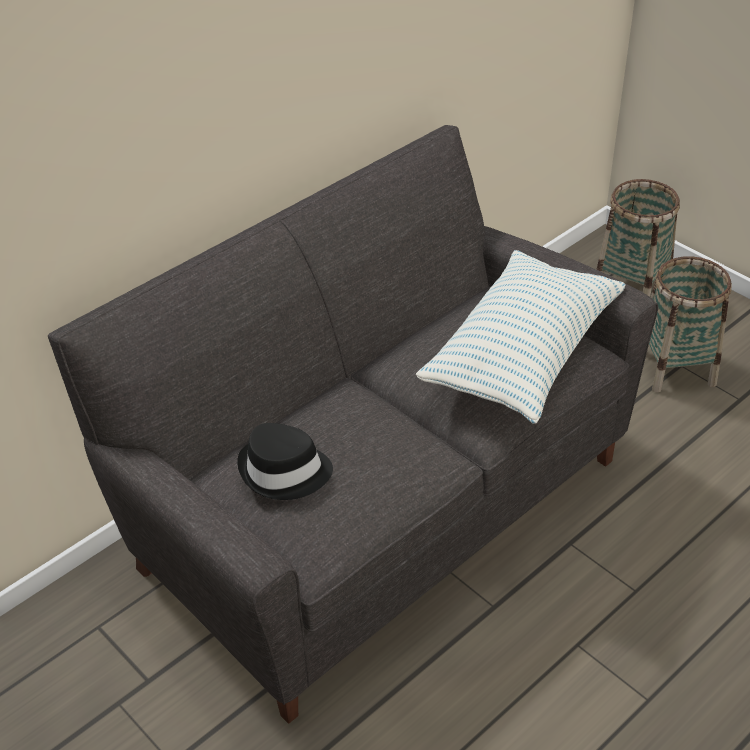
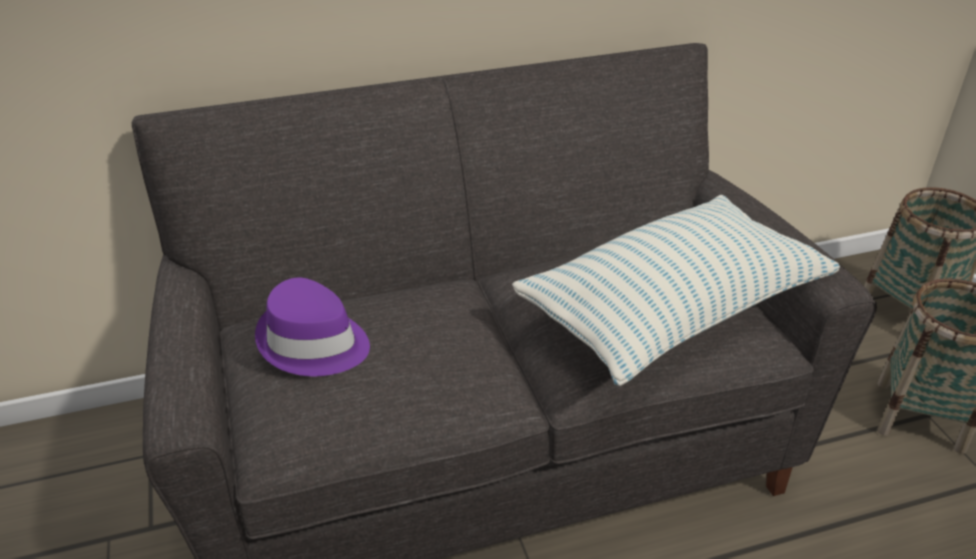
camera: 25 degrees right, 5 degrees down
black hat [237,423,333,500] -> purple hat [255,278,370,376]

